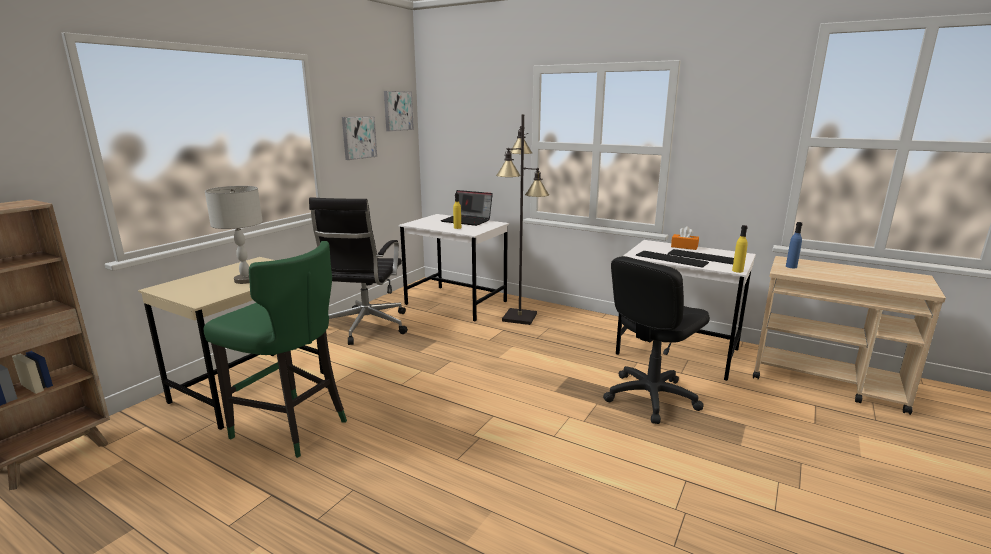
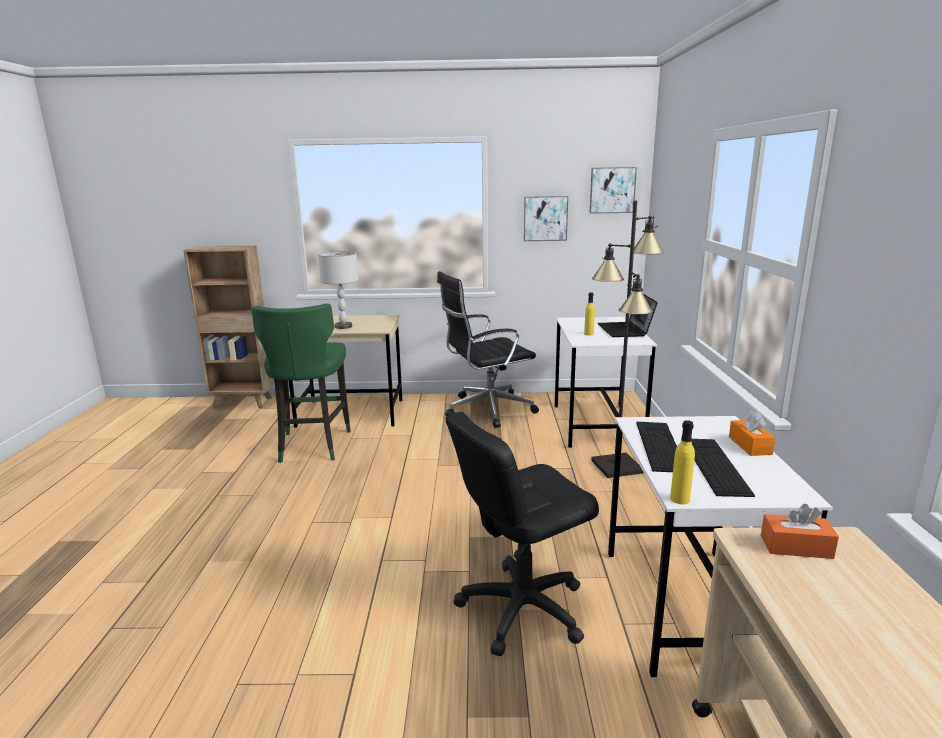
camera: 60 degrees right, 0 degrees up
black office chair [603,256,710,424] -> black office chair turned 45 degrees counterclockwise [446,412,599,656]
blue bottle [786,222,802,268] -> orange tissue box [761,504,839,559]

